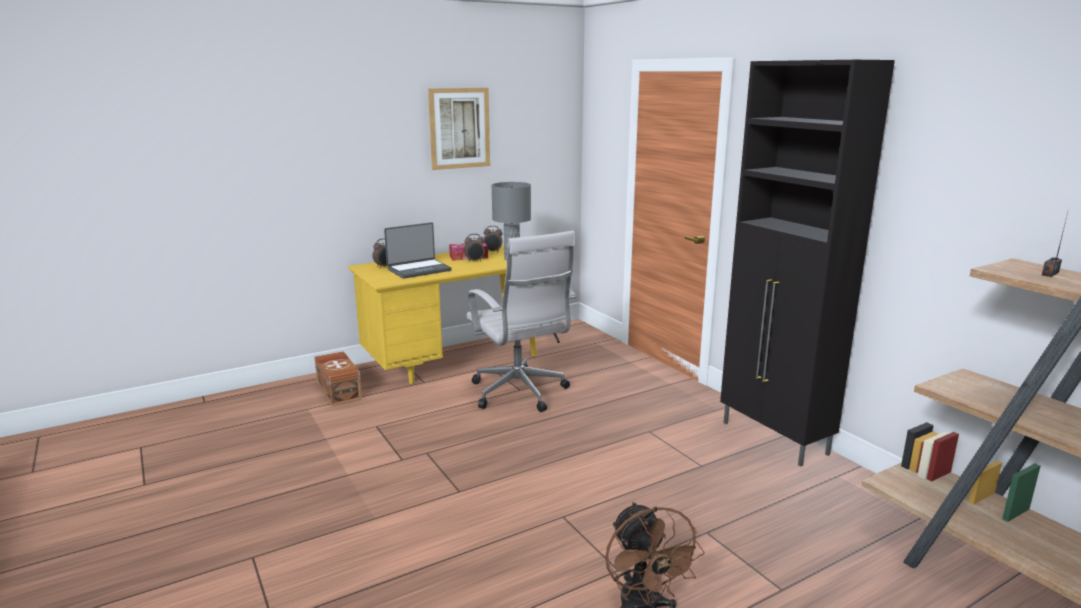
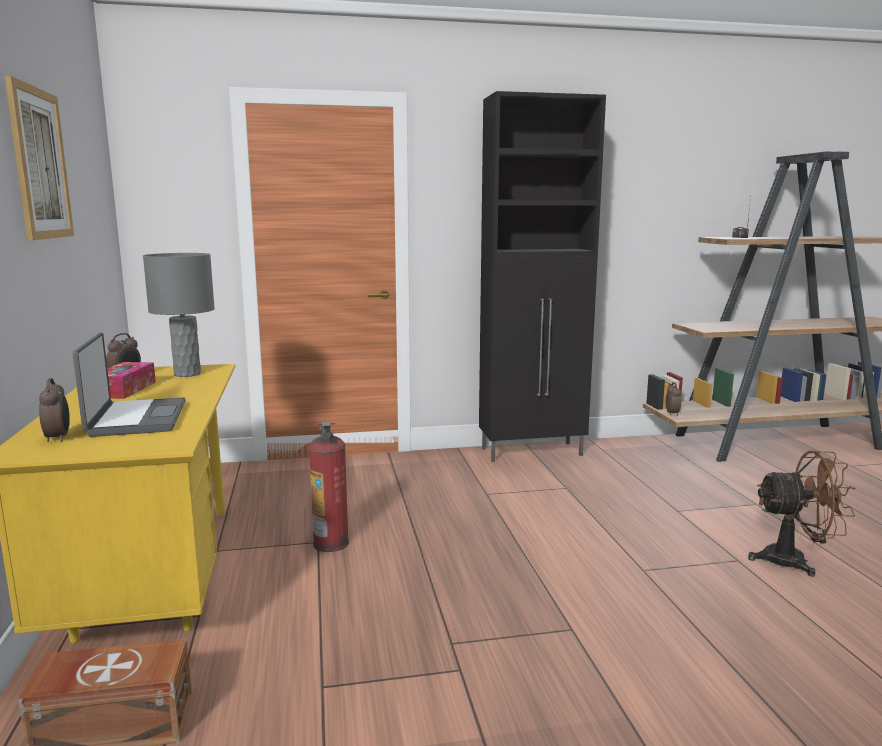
camera: 70 degrees left, 5 degrees down
alarm clock [464,234,485,261] -> alarm clock moved to [666,382,681,416]
white office chair [467,231,576,412] -> fire extinguisher [309,421,349,552]

